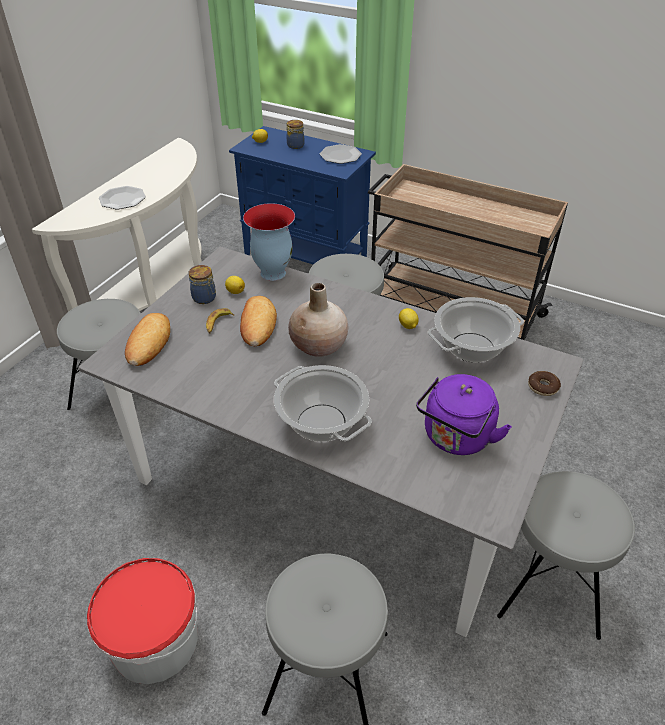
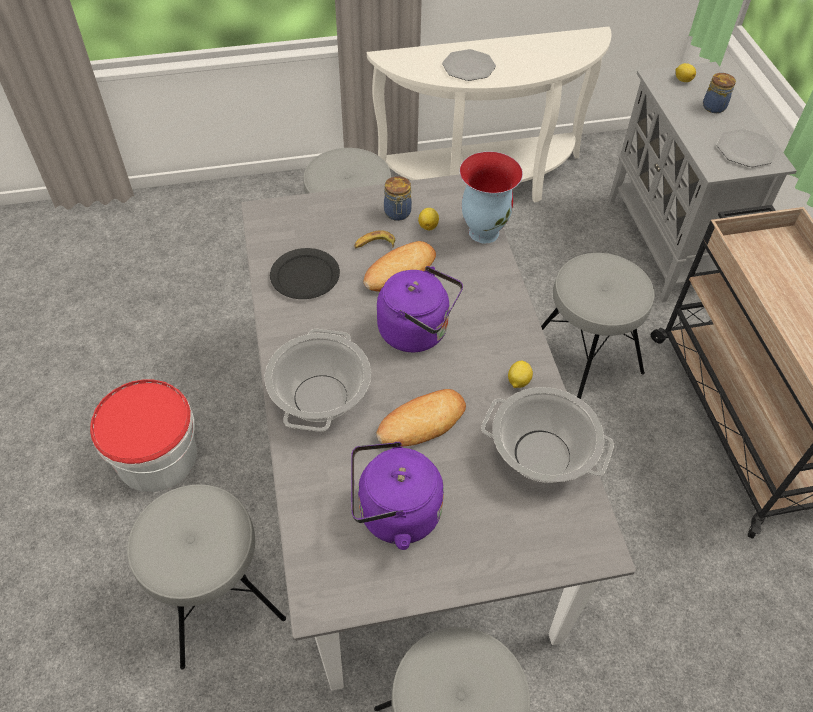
camera: 50 degrees right, 10 degrees up
bread [125,313,170,366] -> bread moved to [376,389,466,447]
blue cabinet [229,126,376,265] -> grey cabinet [609,62,797,302]
beige vase [288,283,349,357] -> purple kettle [377,266,463,352]
donut [528,371,561,396] -> none
none -> black plate [270,248,340,299]

